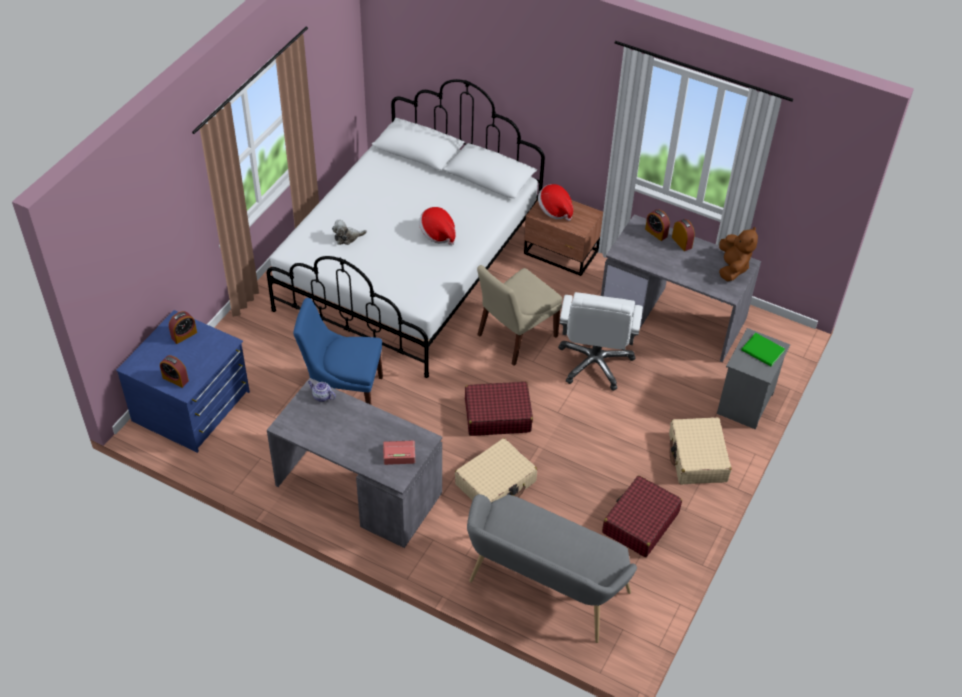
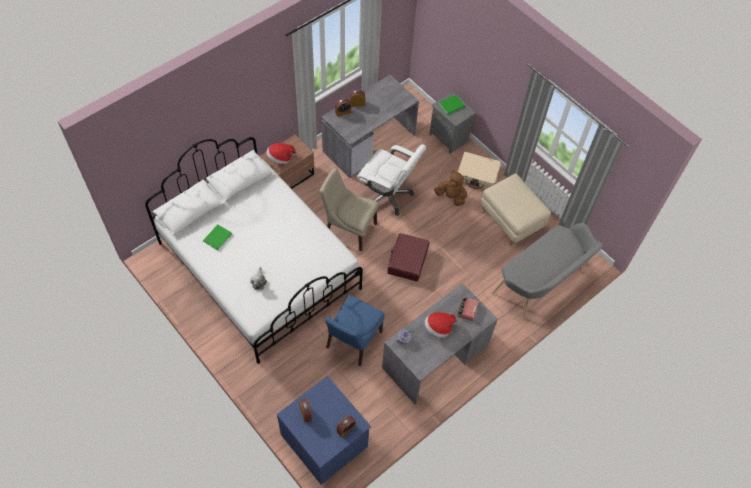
camera: 70 degrees left, 10 degrees up
hat [419,207,456,245] -> hat moved to [425,312,457,337]
beige suitcase [455,438,537,502] -> none
beige chair [477,265,562,366] -> beige chair turned 135 degrees clockwise [320,168,379,251]
red suitcase [602,475,682,557] -> beige ottoman [481,173,551,246]
brown plush toy [719,227,758,281] -> brown plush toy moved to [434,170,467,206]
none -> green book [203,224,232,250]

